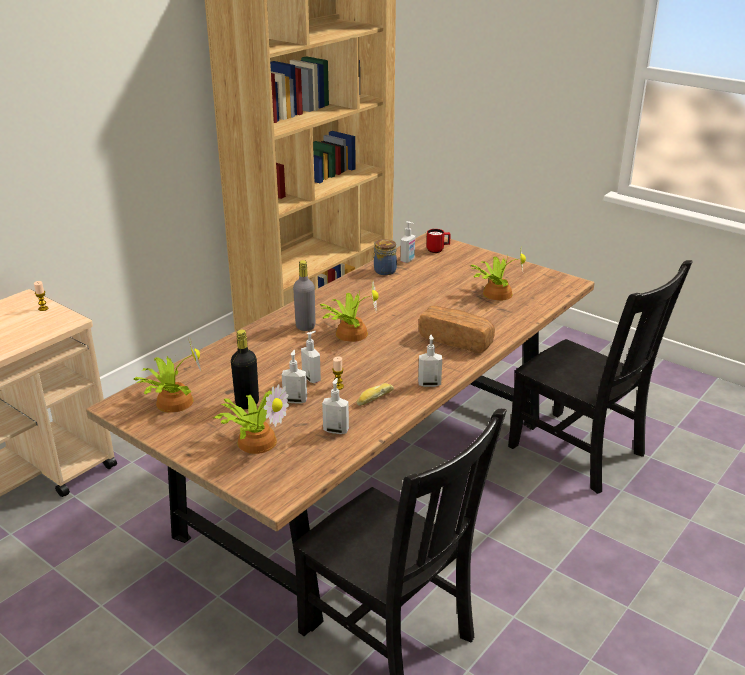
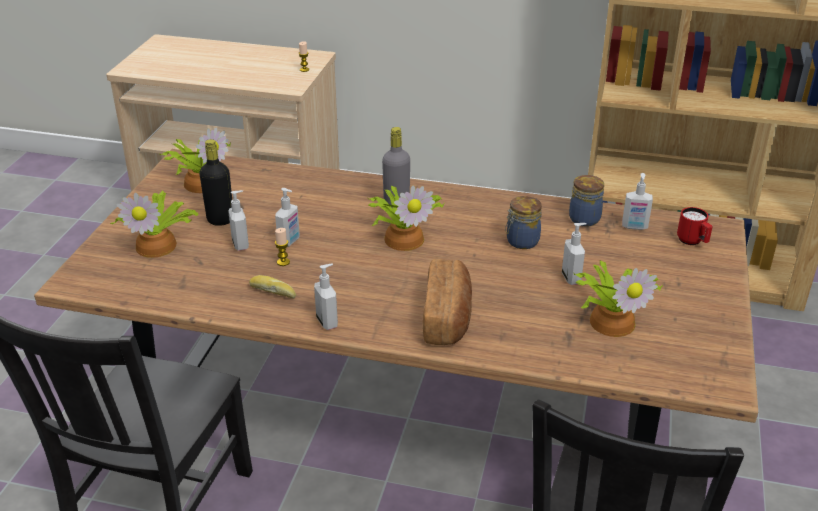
camera: 65 degrees right, 5 degrees up
soap dispenser [322,378,349,434] -> soap dispenser moved to [562,223,587,285]
none -> jar [505,196,542,249]

